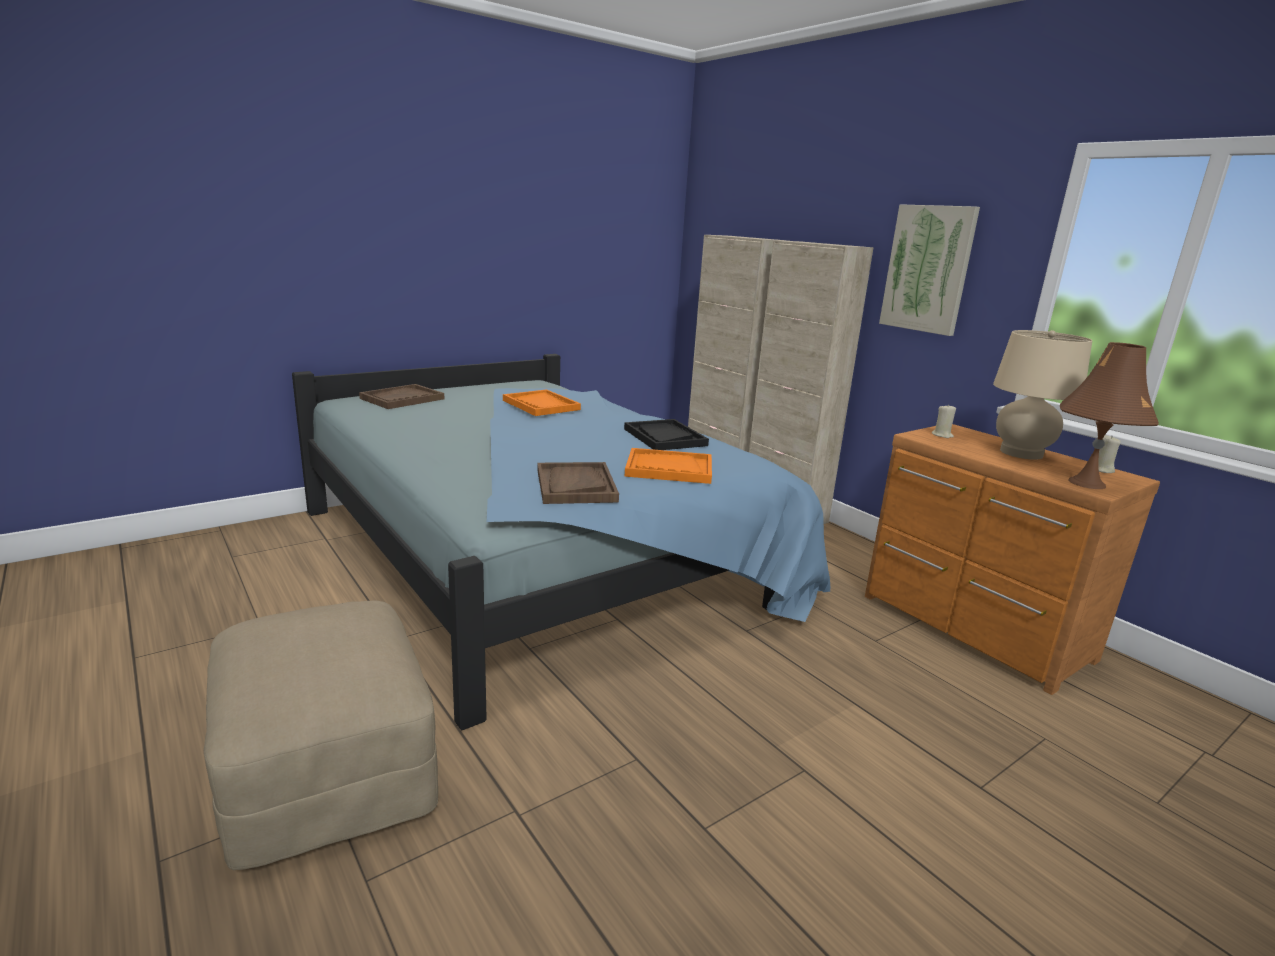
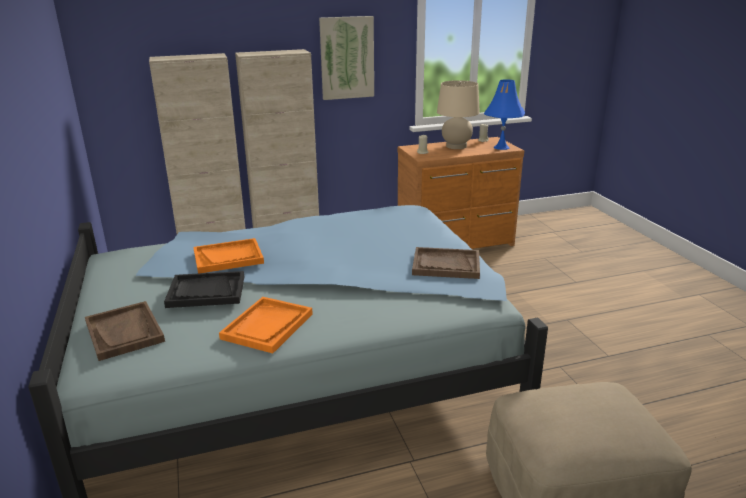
camera: 70 degrees left, 5 degrees up
black tray [624,419,709,450] -> black tray moved to [164,271,244,308]
orange tray [625,448,712,484] -> orange tray moved to [219,297,313,353]
brown table lamp [1060,342,1159,489] -> blue table lamp [484,79,525,150]

